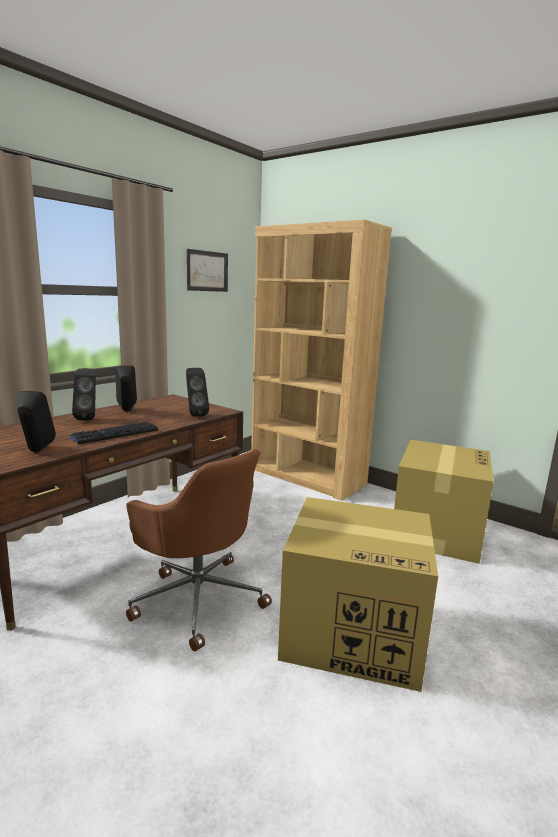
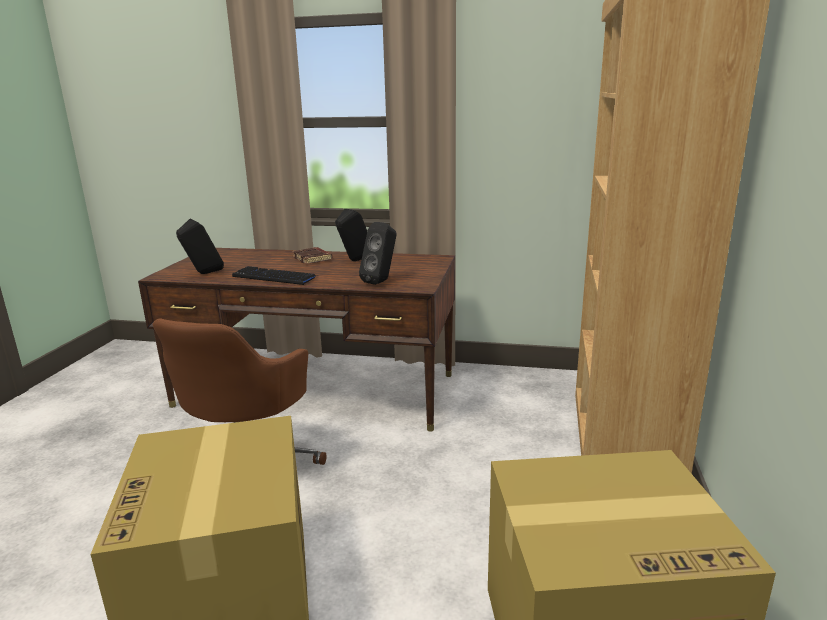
camera: 65 degrees right, 5 degrees up
black speaker [72,368,96,420] -> brown book [292,247,333,264]
picture [187,249,228,292] -> none

